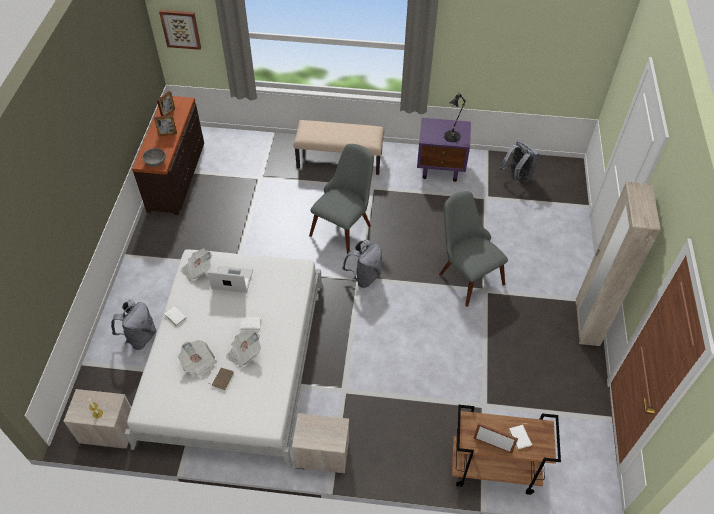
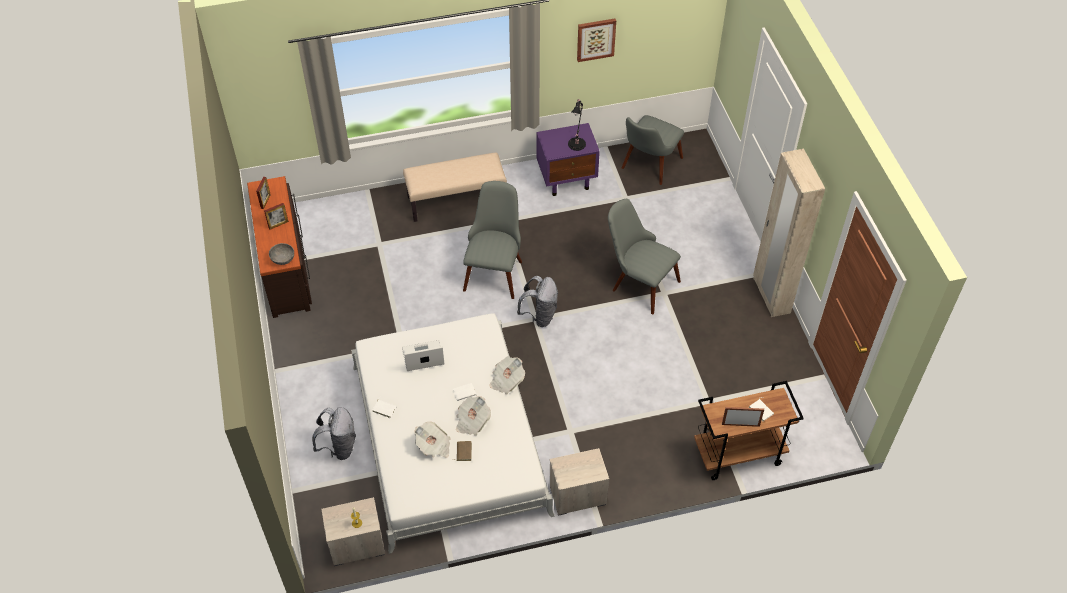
camera: 20 degrees left, 0 degrees up
picture [159,10,201,50] -> picture moved to [577,19,616,62]
newspaper [181,249,212,281] -> newspaper moved to [489,356,525,394]
grey backpack [499,140,539,184] -> grey chair [622,115,684,185]

